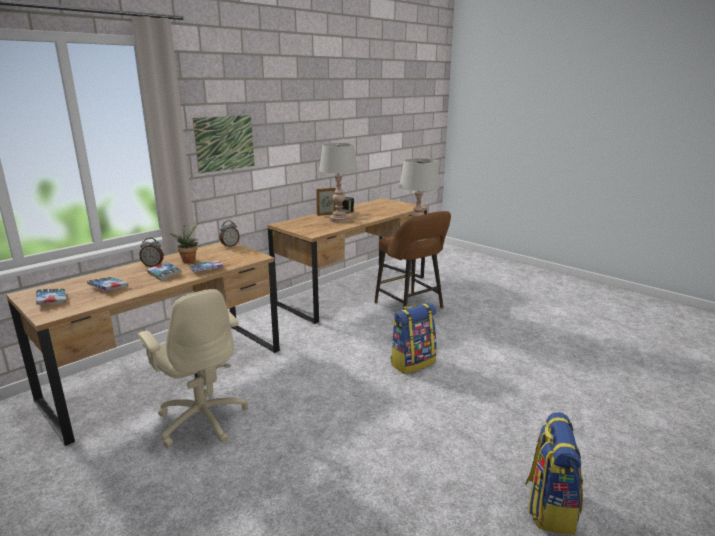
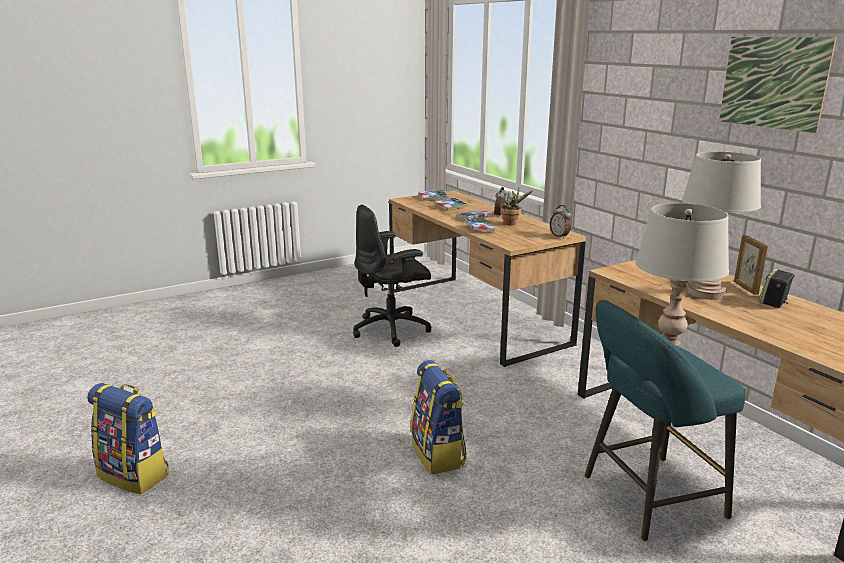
camera: 105 degrees right, 0 degrees up
beige office chair [138,289,248,448] -> black office chair [353,205,432,347]
picture [193,115,255,173] -> picture moved to [719,37,837,133]
brown stool [375,211,451,310] -> turquoise stool [585,300,746,541]

